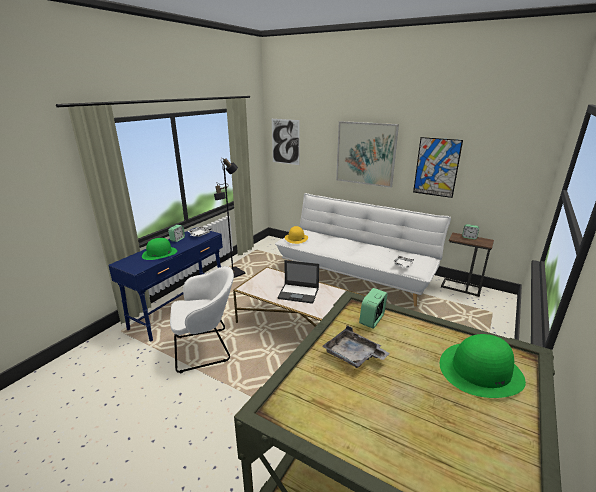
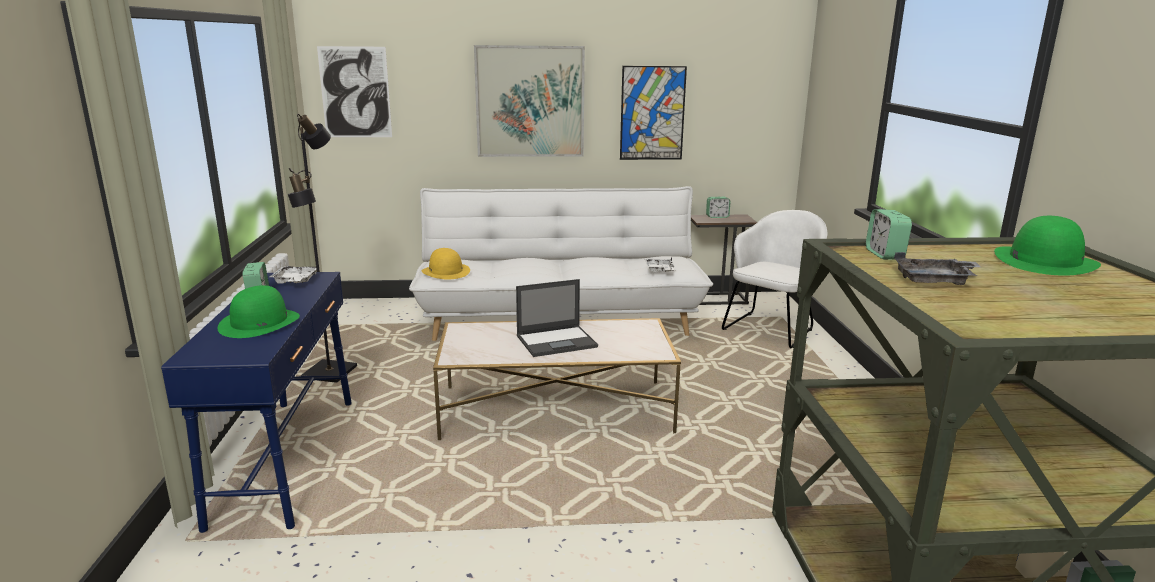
camera: 35 degrees left, 5 degrees down
white armchair [170,266,234,373] -> white armchair moved to [722,210,828,348]

